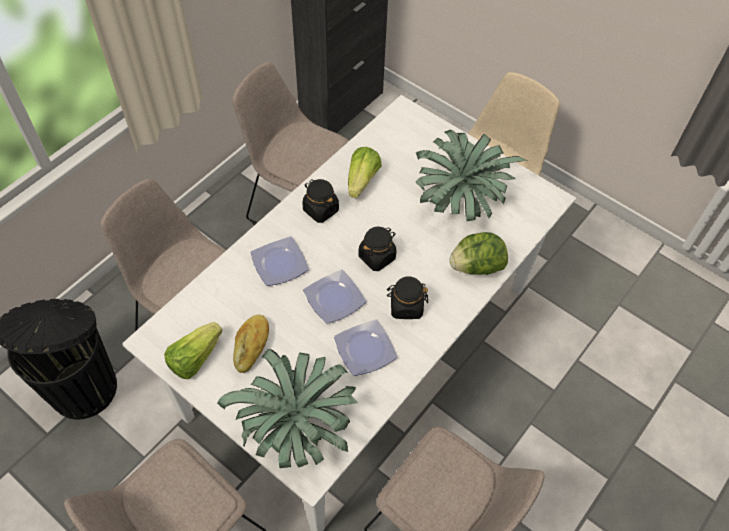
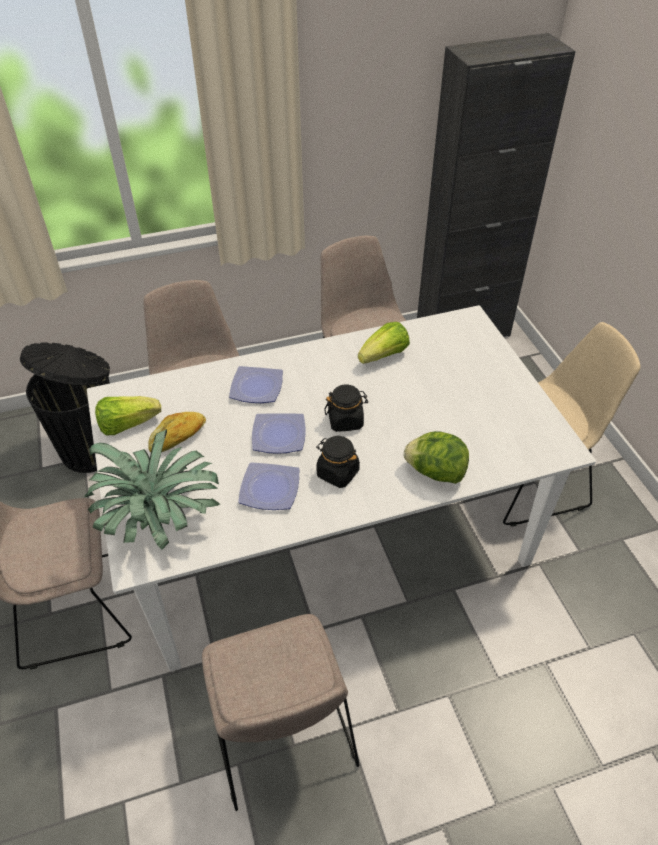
camera: 35 degrees right, 10 degrees down
black jar [302,179,339,223] -> none
potted plant [416,130,528,221] -> none

